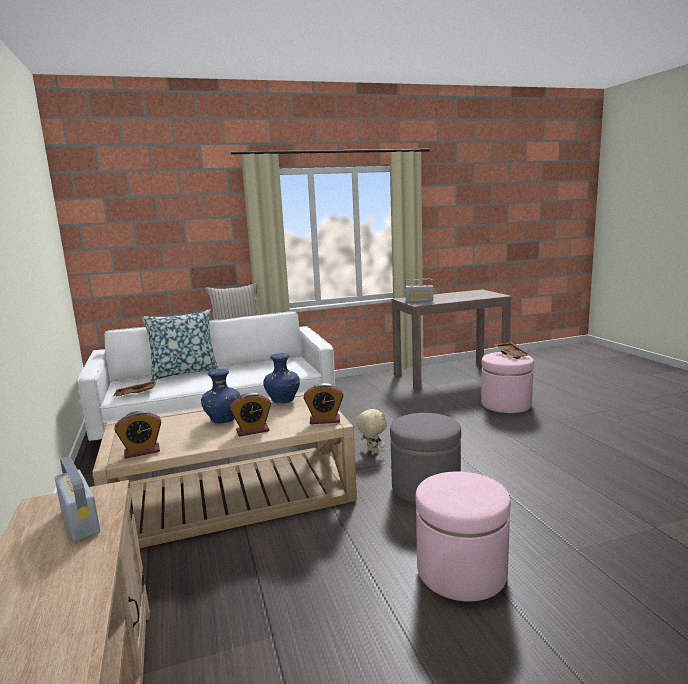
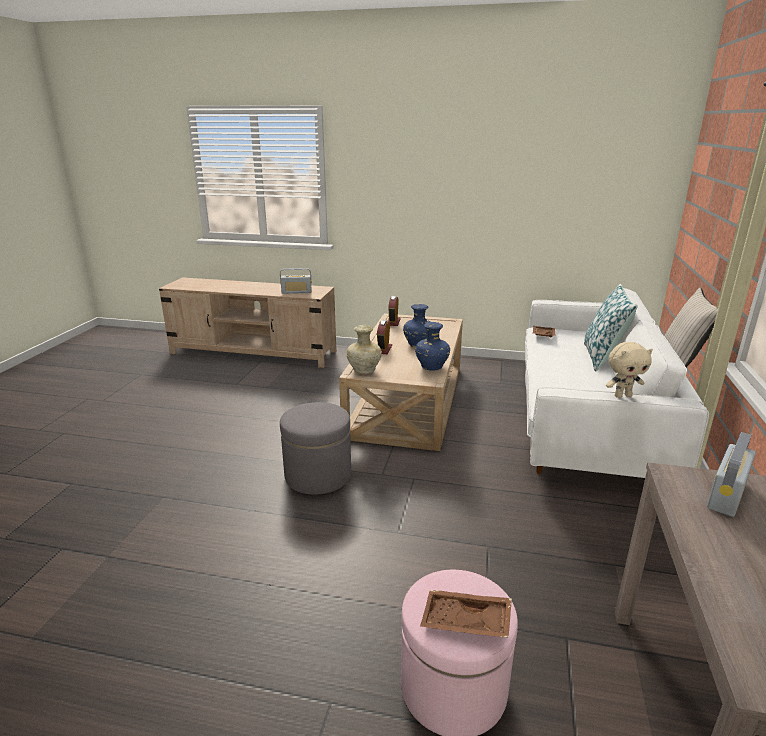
camera: 120 degrees right, 10 degrees up
alarm clock [304,383,343,424] -> beige vase [346,325,382,374]
beige plush toy [356,408,387,454] -> beige plush toy moved to [606,342,653,398]
pink ottoman [416,472,511,602] -> none

